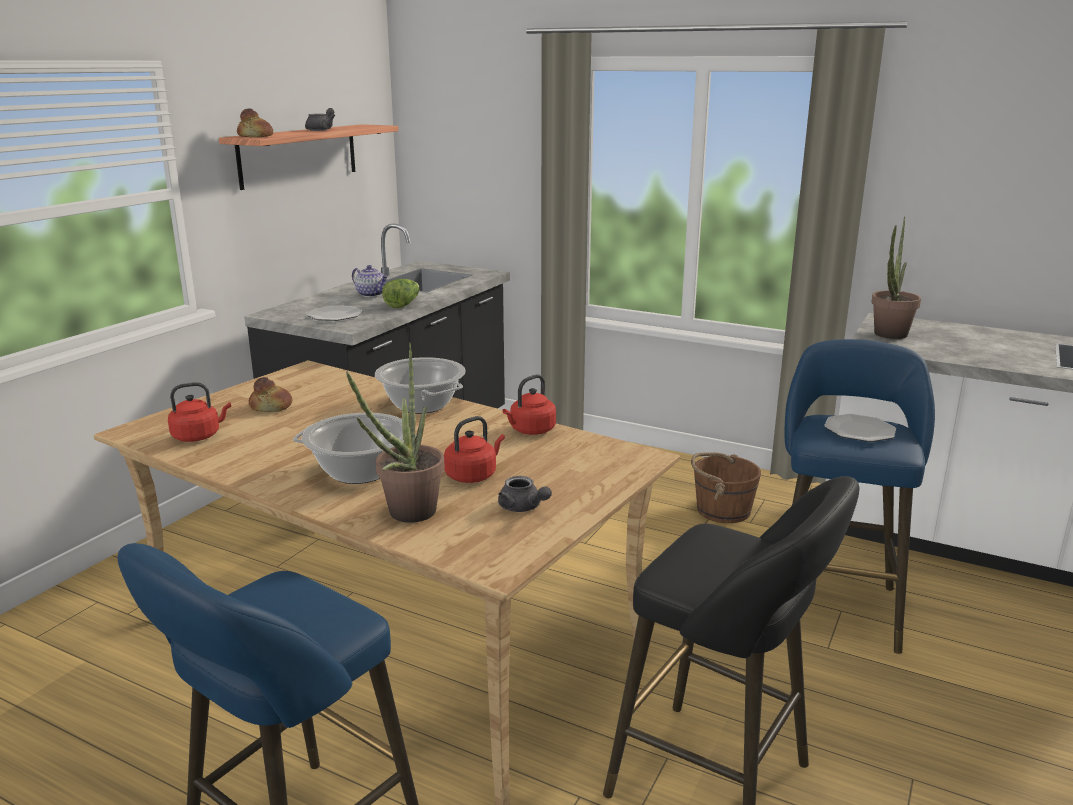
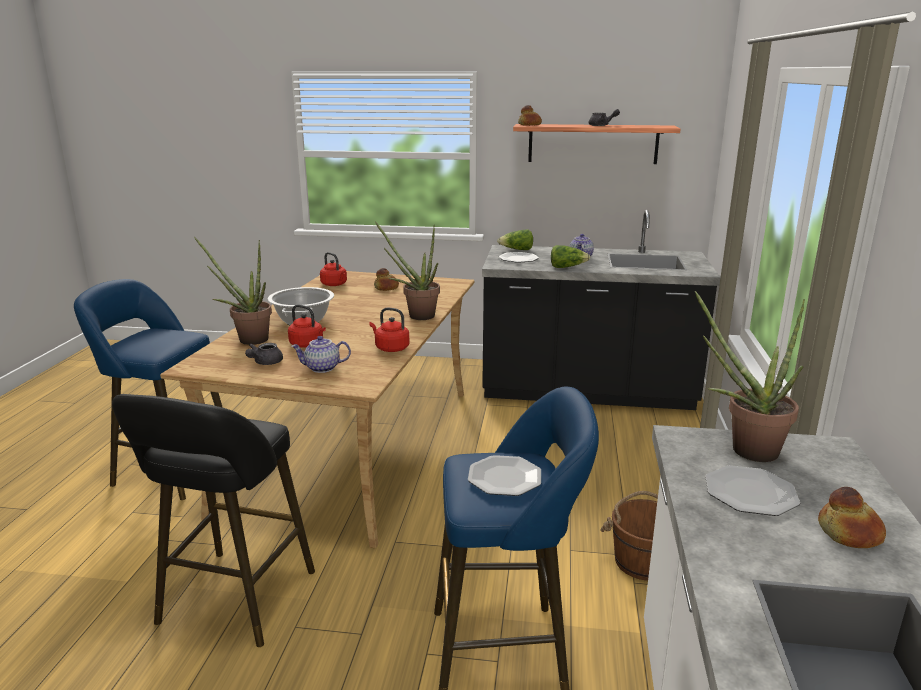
camera: 70 degrees right, 0 degrees up
cooking pot [375,357,466,414] -> potted plant [375,221,440,320]
none -> teapot [291,336,351,373]
none -> lettuce [497,230,533,250]
none -> plate [705,465,800,516]
none -> bread [818,487,886,548]

